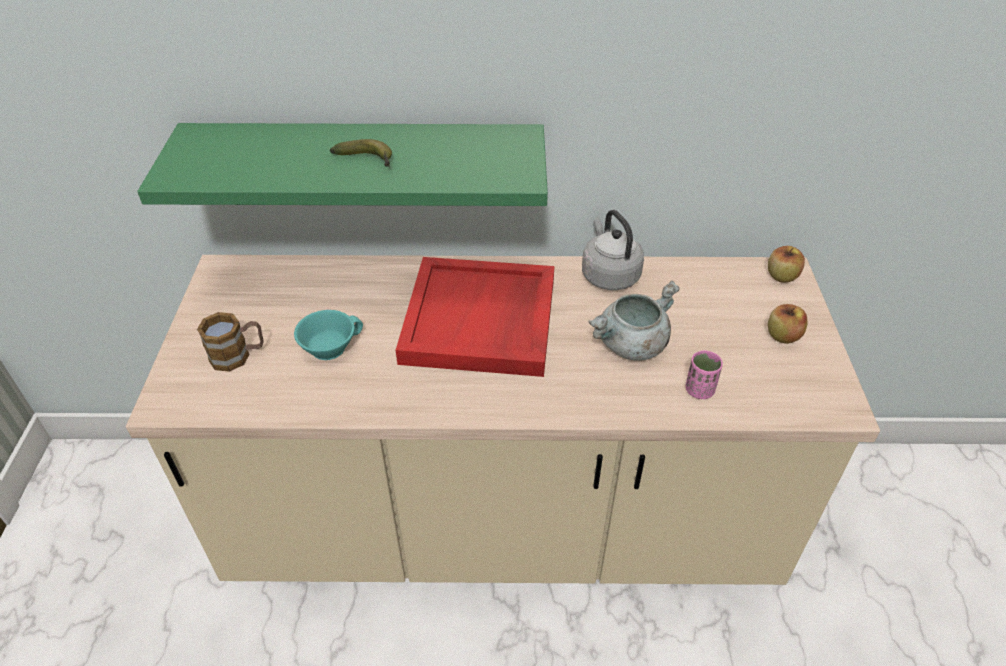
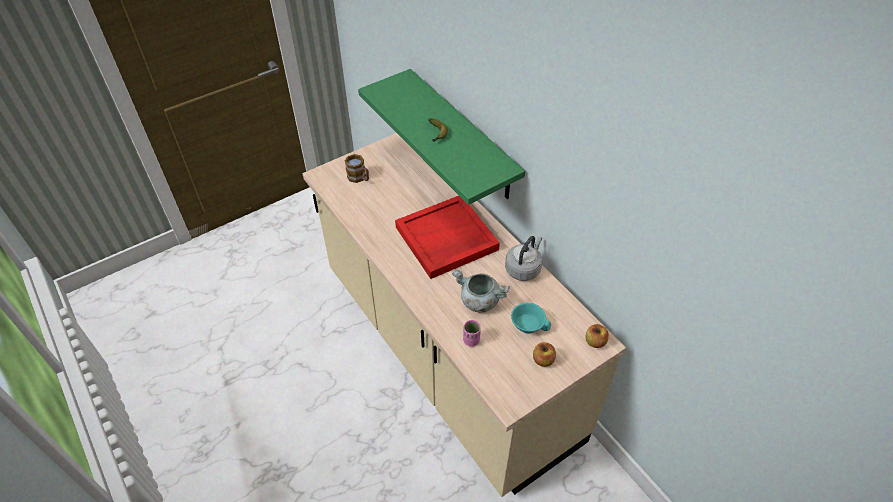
camera: 55 degrees right, 5 degrees up
turquoise cup [294,310,363,360] -> turquoise cup moved to [511,303,551,334]

